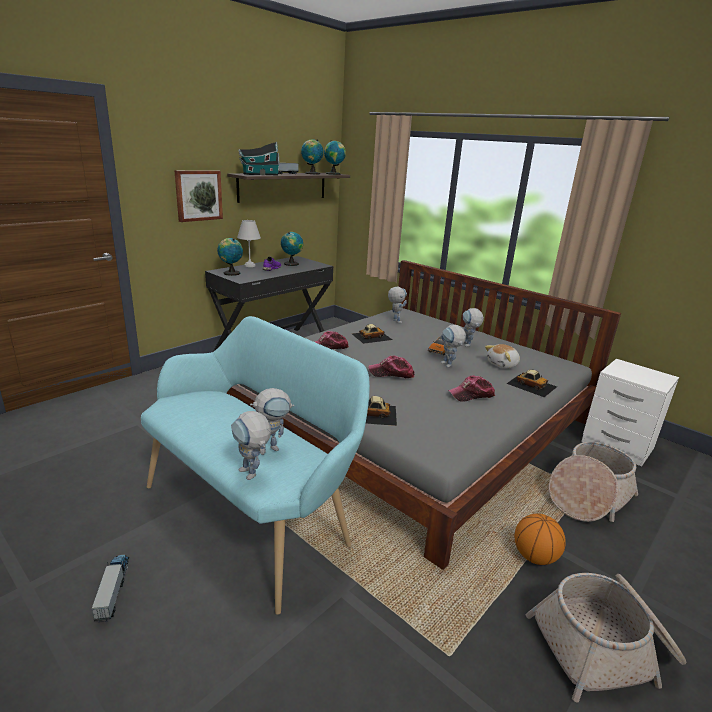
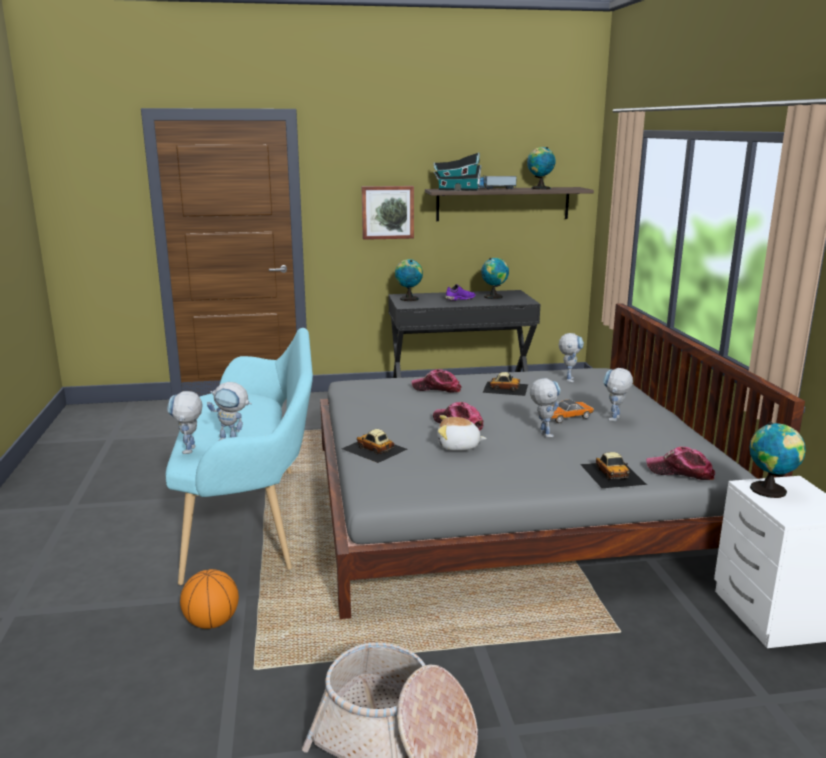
camera: 40 degrees right, 5 degrees down
toy truck [91,555,129,622] -> none
white table lamp [237,220,261,267] -> none
globe [324,140,346,175] -> globe moved to [750,422,806,498]
toy robot [441,325,466,368] -> toy robot turned 150 degrees clockwise [530,378,561,438]
cap [448,376,495,402] -> cap moved to [646,447,715,480]
plush toy [485,344,520,369] -> plush toy moved to [437,415,487,451]
basketball [515,513,566,565] -> basketball moved to [180,569,239,629]
basket [549,442,638,522] -> none

